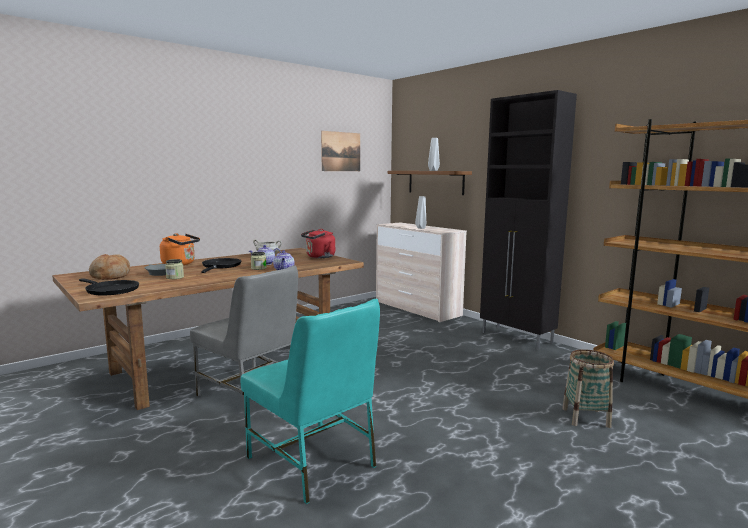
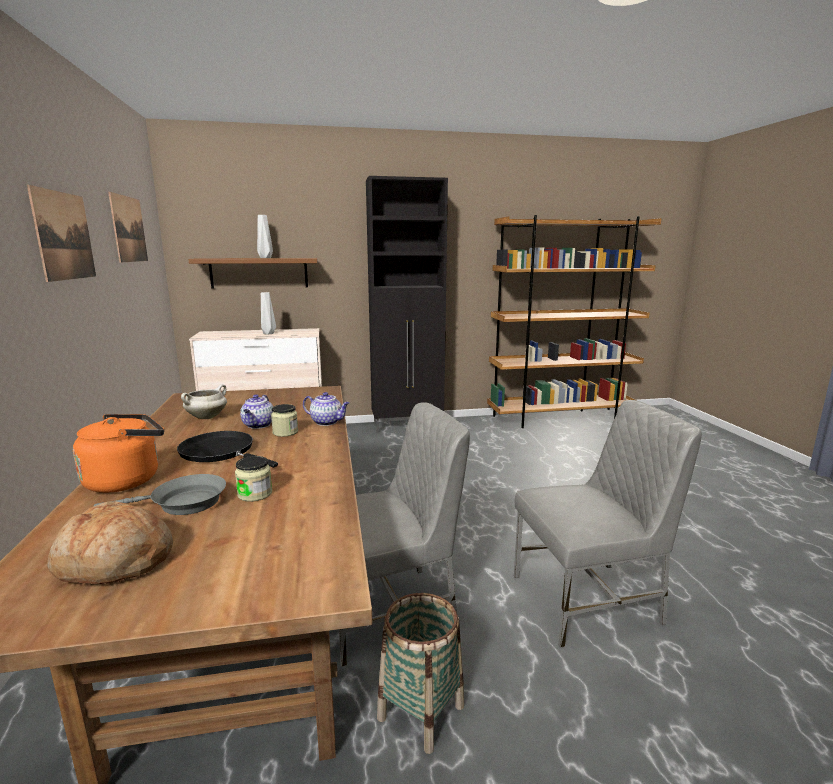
camera: 60 degrees left, 5 degrees up
black frying pan [79,278,139,295] -> none
turquoise chair [241,299,380,504] -> grey chair [514,400,702,648]
red kettle [301,229,335,258] -> none
basket [562,349,614,428] -> basket moved to [377,593,464,754]
none -> picture [27,185,96,282]

